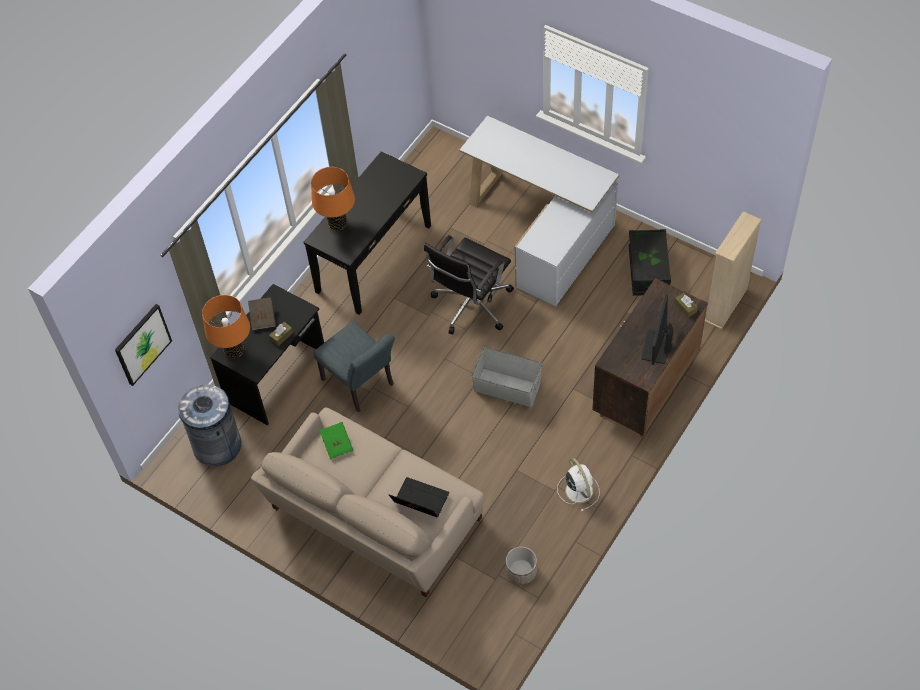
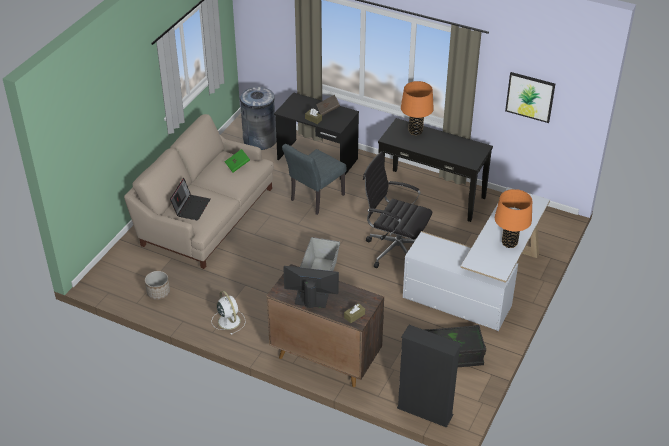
camera: 80 degrees right, 15 degrees down
picture [115,304,172,386] -> picture moved to [505,72,555,123]
orange table lamp [202,295,250,358] -> orange table lamp moved to [495,189,532,248]
white fan [557,458,600,511] -> white fan turned 90 degrees counterclockwise [212,291,246,335]
beige bookcase [705,211,762,329] -> black bookcase [397,325,462,428]

